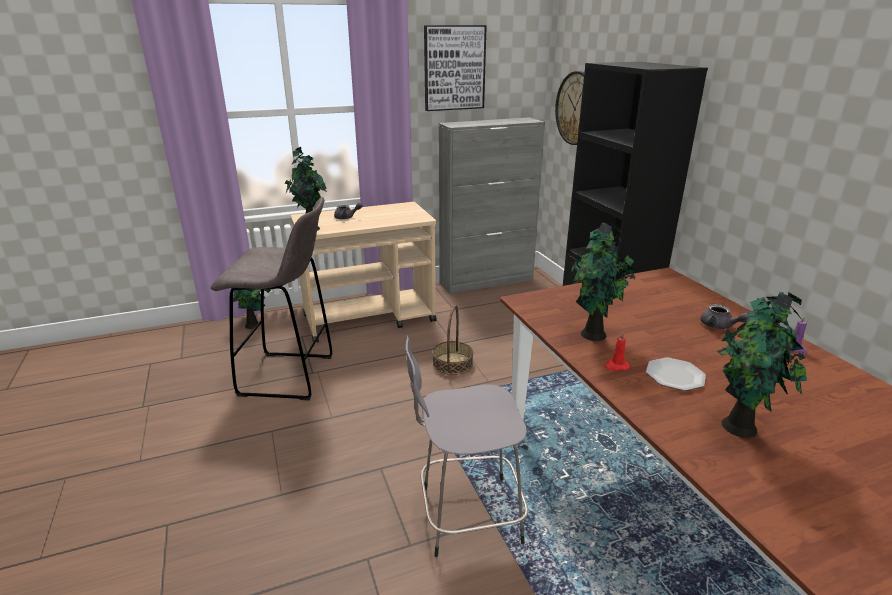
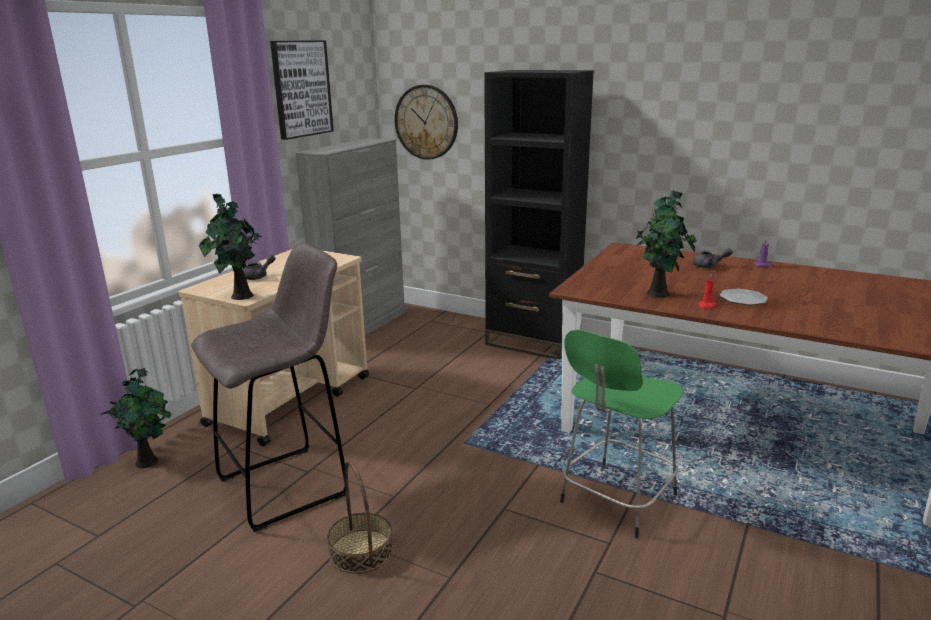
camera: 40 degrees left, 5 degrees down
grey stool [406,335,528,557] -> green stool [560,330,683,539]
basket [433,305,473,375] -> basket moved to [327,461,393,574]
potted plant [717,292,807,438] -> none

